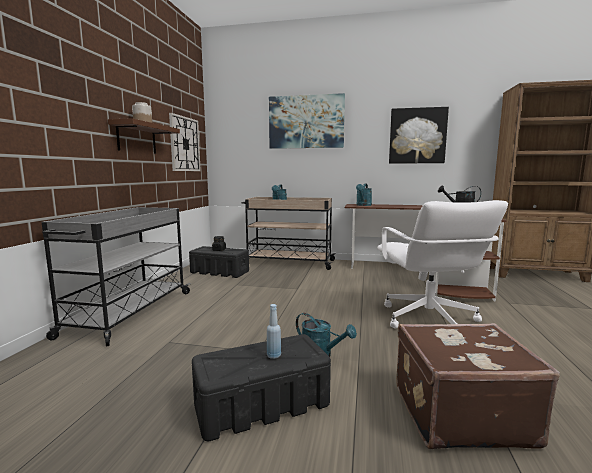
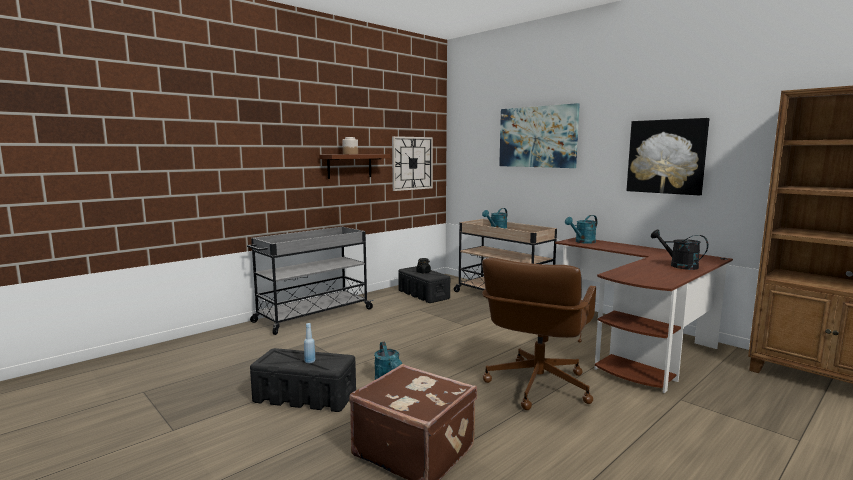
camera: 35 degrees right, 0 degrees up
white office chair [377,200,508,328] -> brown office chair [482,258,596,410]

